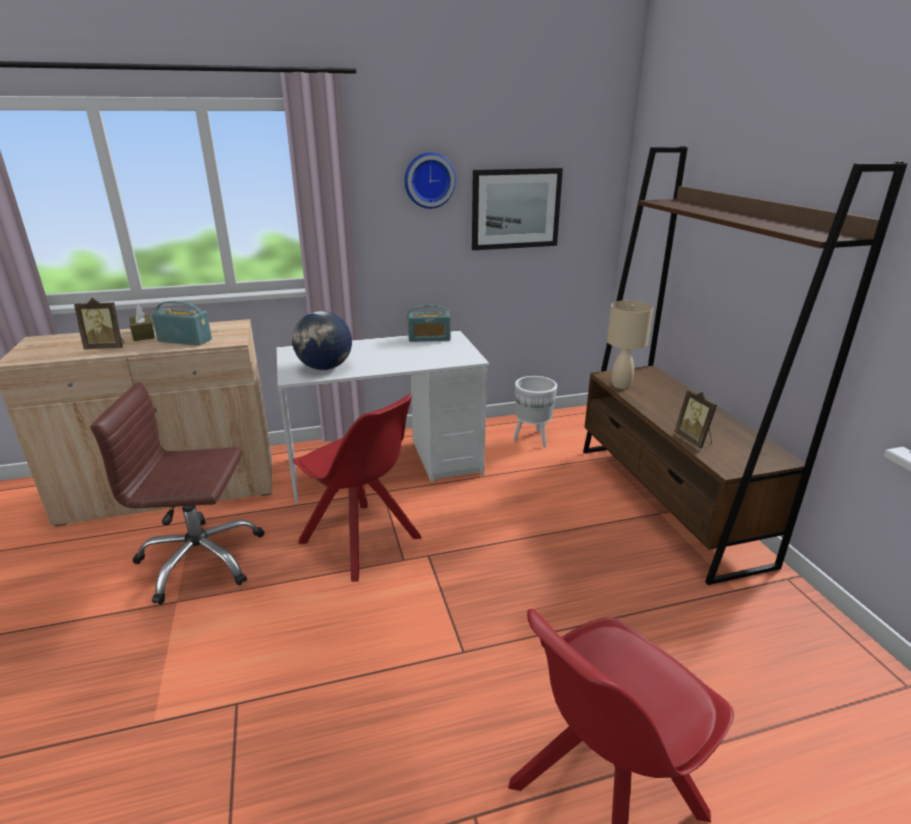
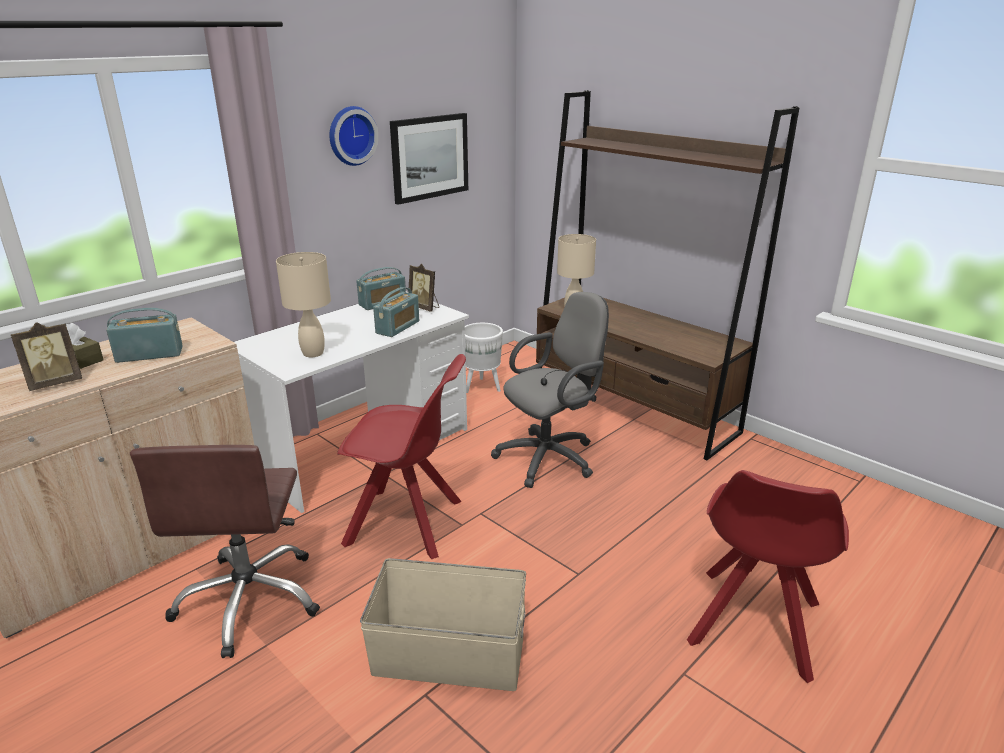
camera: 30 degrees left, 0 degrees up
brown office chair [90,382,264,604] -> brown office chair turned 60 degrees counterclockwise [130,445,320,658]
globe [292,311,352,370] -> beige table lamp [276,252,331,357]
picture frame [674,390,717,449] -> picture frame moved to [409,264,439,312]
none -> beige storage box [360,558,526,691]
none -> radio [373,287,419,337]
none -> grey office chair [491,292,609,488]

